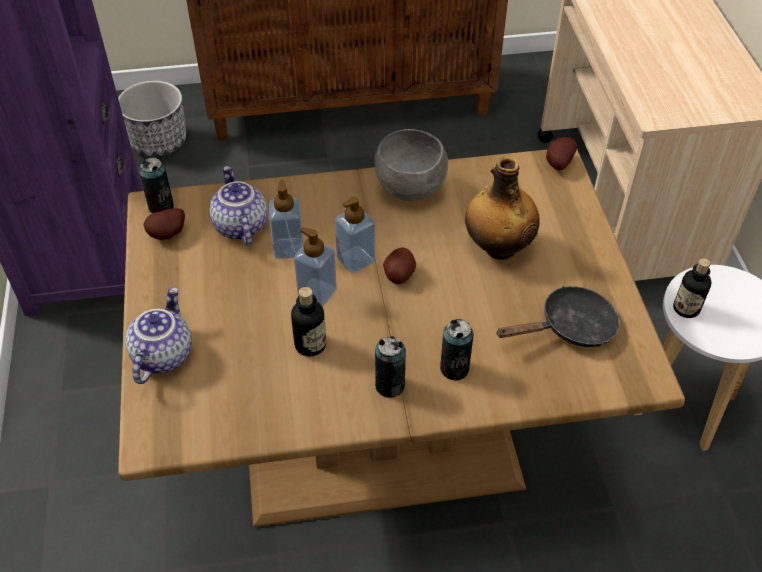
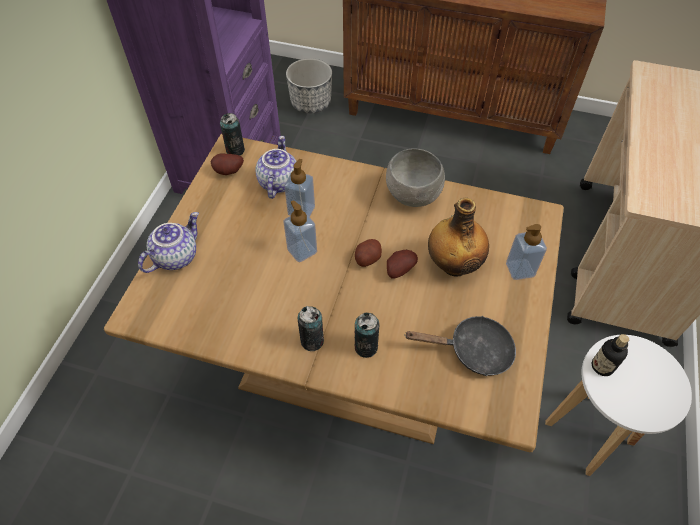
camera: 25 degrees right, 5 degrees up
bottle [291,287,326,356] -> none
soap dispenser [335,196,375,273] -> soap dispenser moved to [506,224,547,280]
potato [546,137,577,170] -> potato moved to [387,250,418,278]

